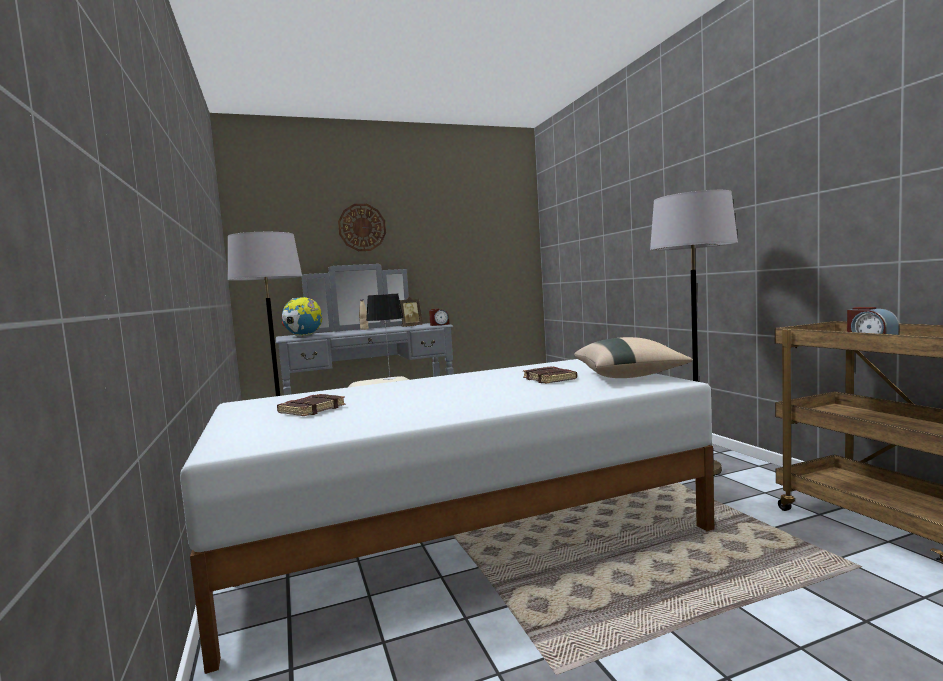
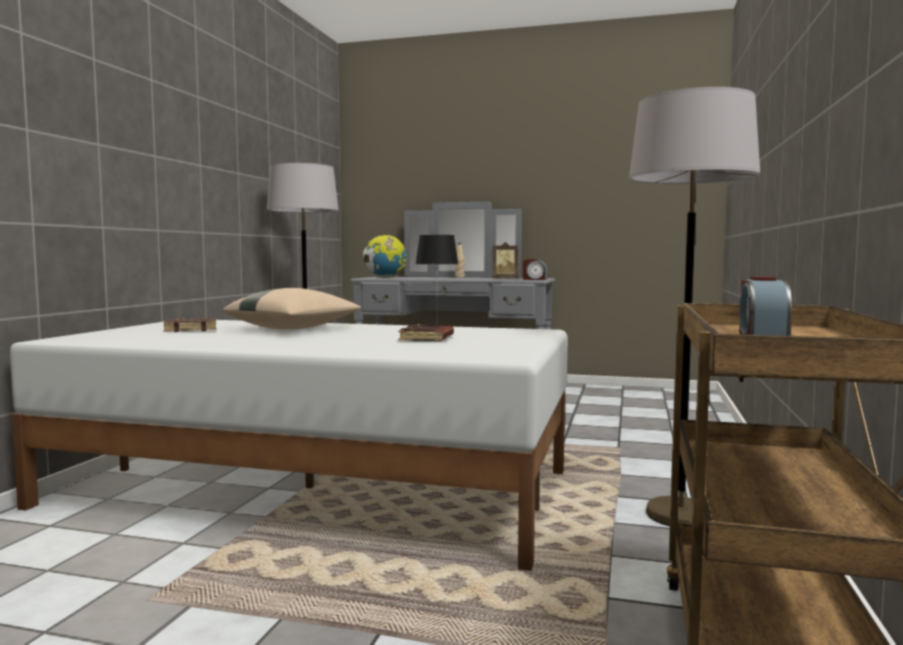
camera: 35 degrees right, 0 degrees up
wall clock [338,204,386,251] -> none
beige pillow [574,337,693,378] -> beige pillow moved to [223,288,361,330]

